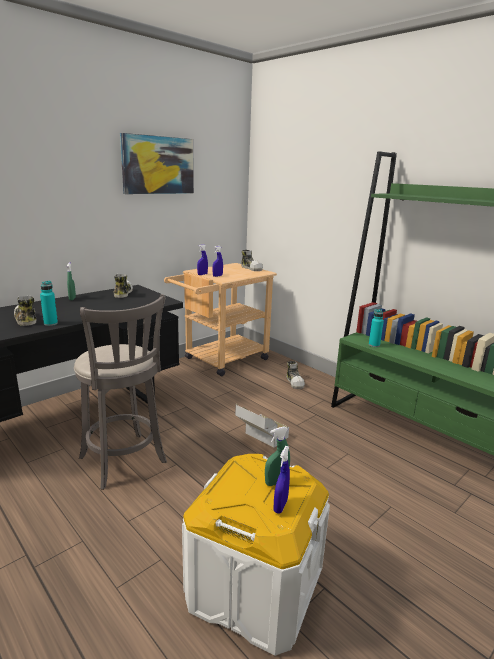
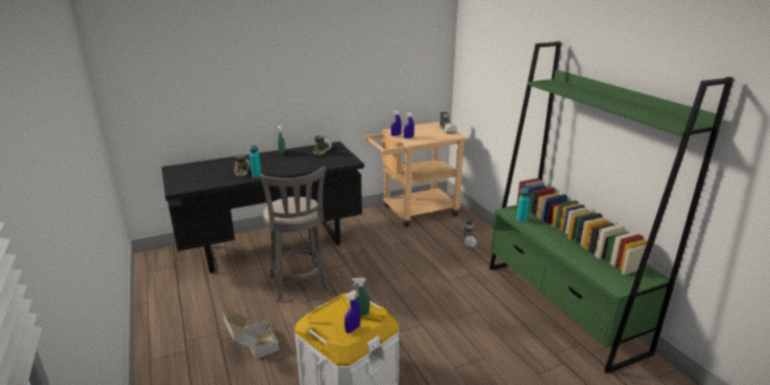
camera: 20 degrees right, 5 degrees up
picture [120,133,194,194] -> none
cardboard box [235,403,289,448] -> cardboard box moved to [223,309,279,359]

